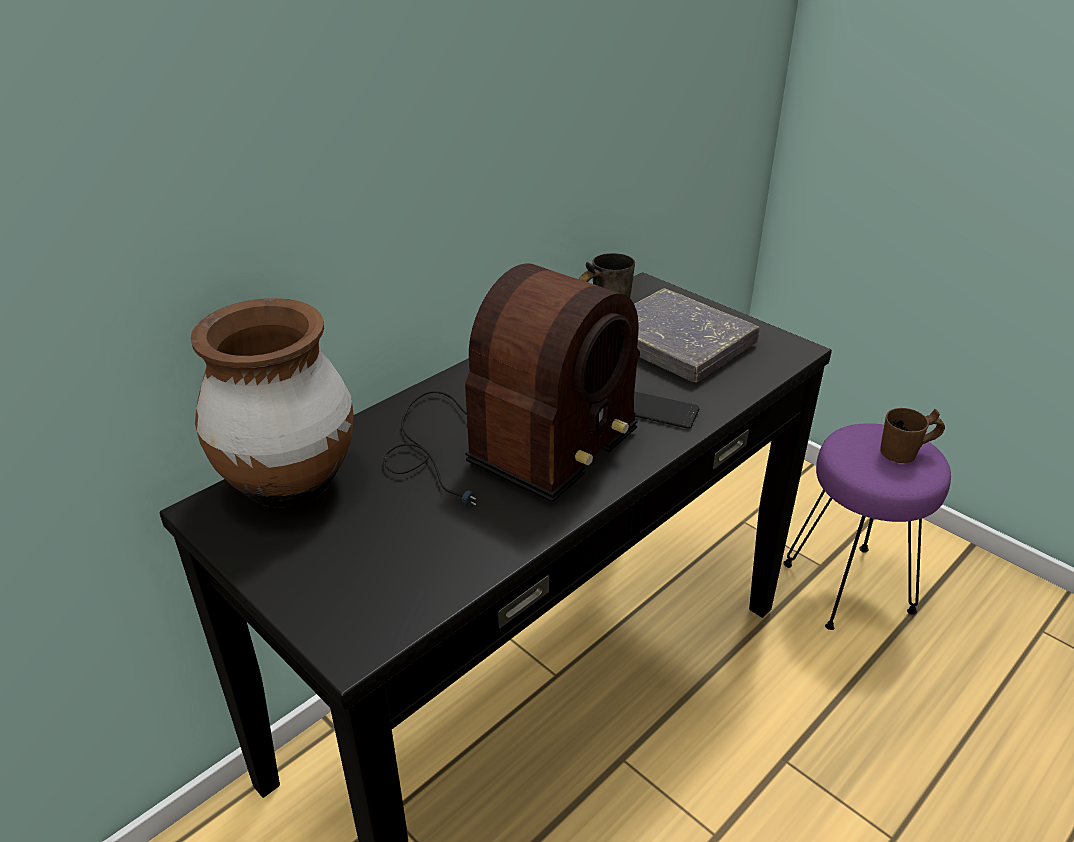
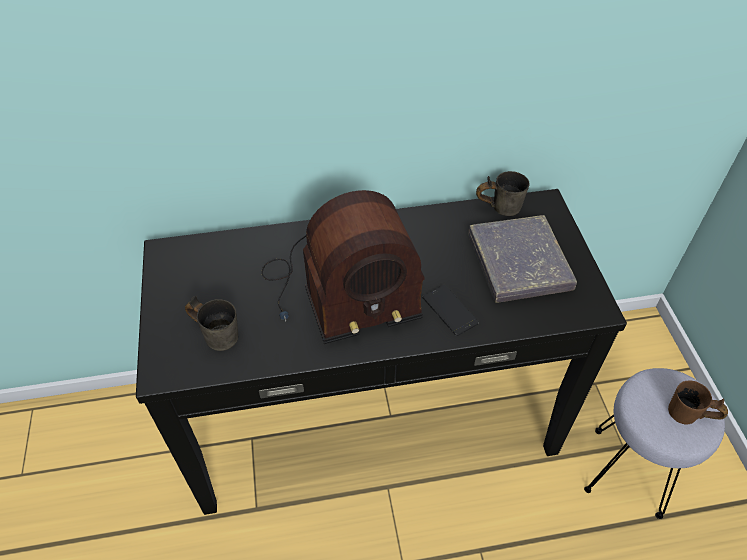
camera: 35 degrees right, 15 degrees up
brown vase [191,298,354,508] -> none
purple stool [783,423,951,630] -> grey stool [584,368,725,519]
none -> grey mug [185,296,238,351]

